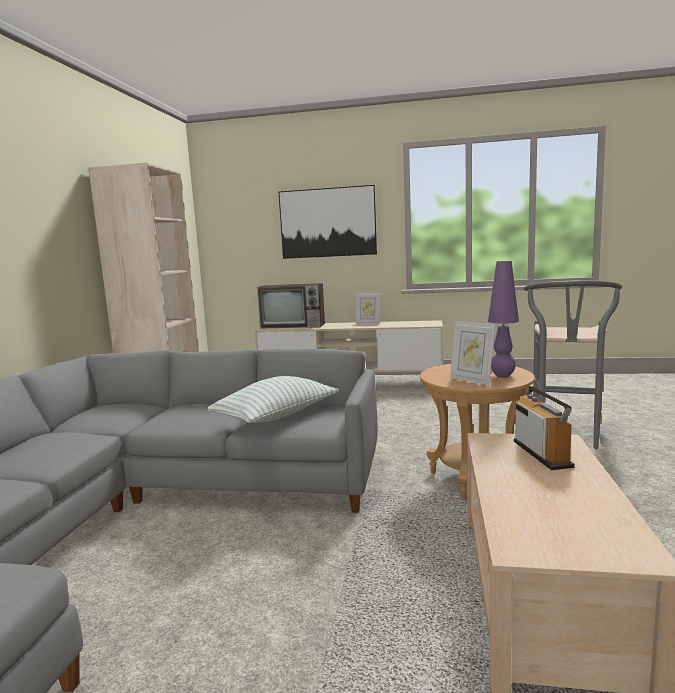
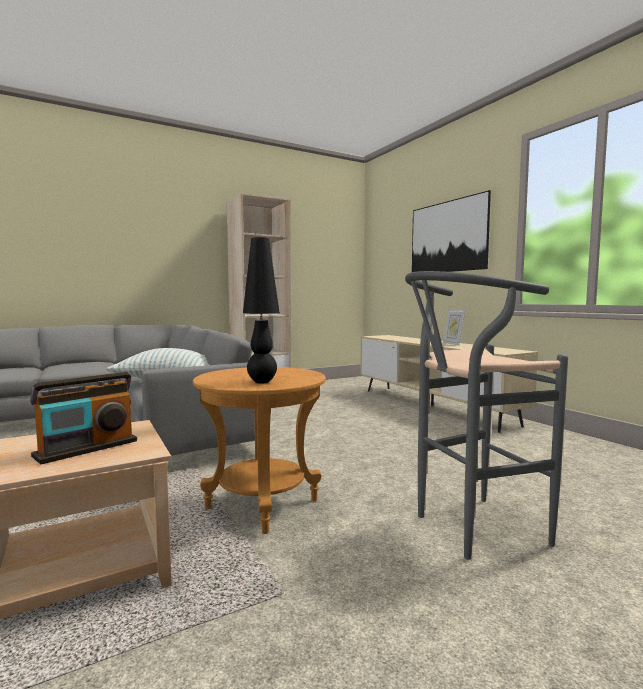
camera: 50 degrees right, 5 degrees down
television [257,283,325,329] -> none
picture frame [450,321,495,385] -> none
purple table lamp [488,261,519,378] -> black table lamp [243,237,280,383]

